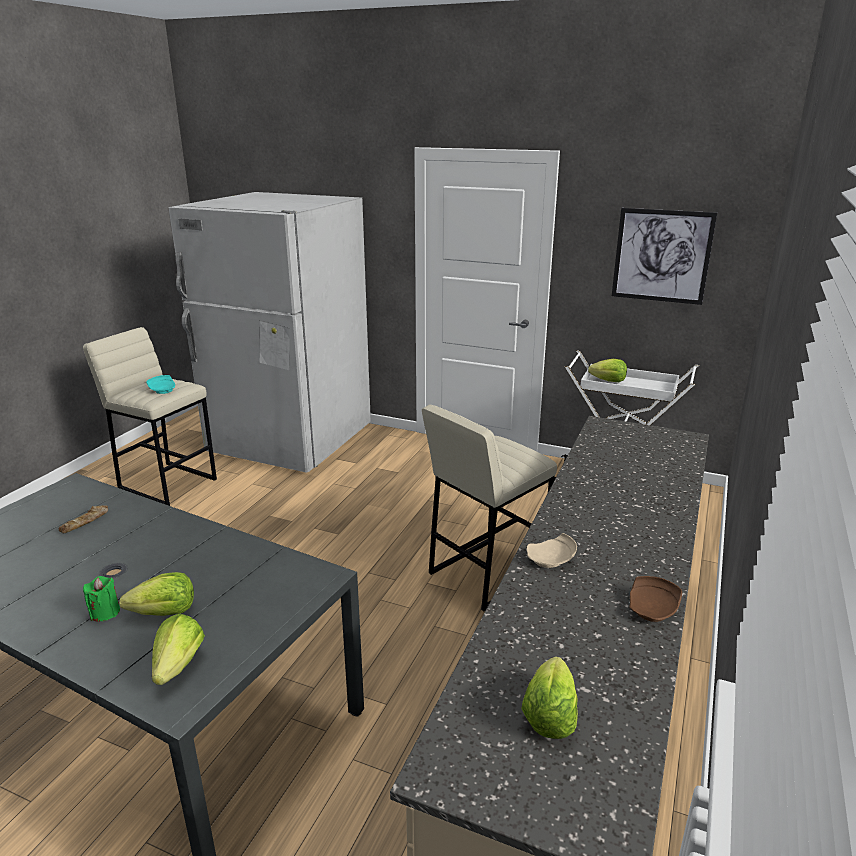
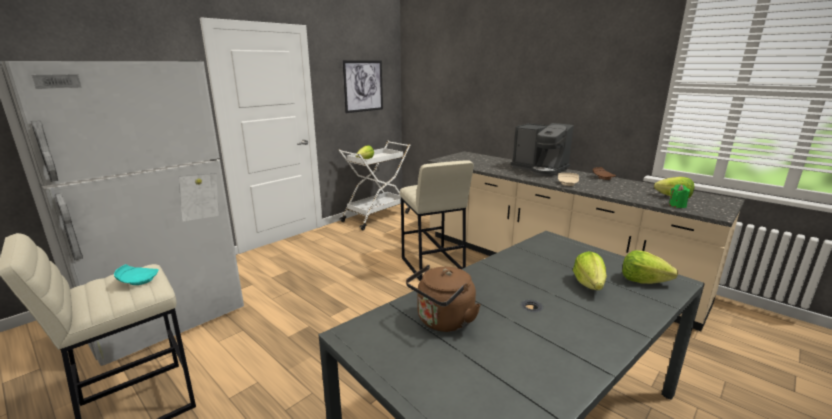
camera: 70 degrees left, 5 degrees down
bread [59,505,108,533] -> brown kettle [406,265,480,332]
green candle [83,576,120,621] -> green candle moved to [669,184,690,208]
none -> coffee machine [511,123,574,176]

